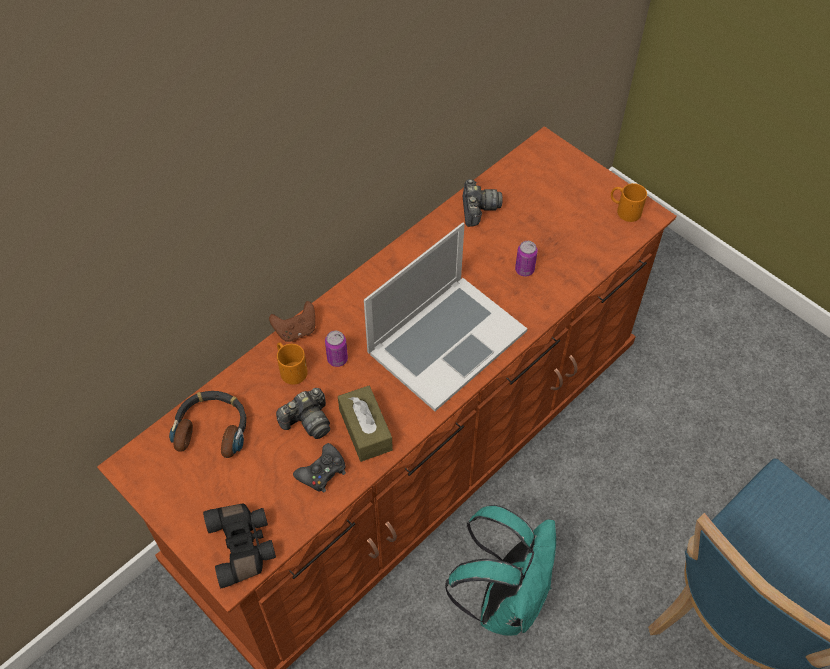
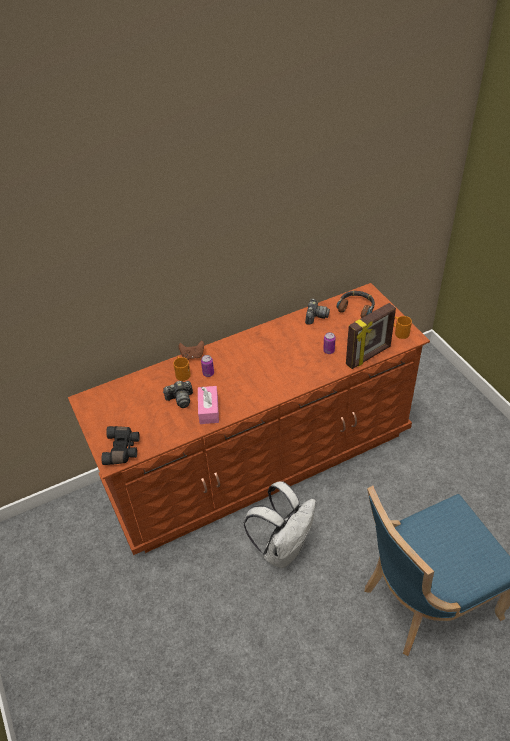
camera: 20 degrees right, 10 degrees down
headphones [169,391,246,458] -> headphones moved to [337,290,375,318]
black game controller [293,443,346,493] -> none
brown tissue box [338,386,393,462] -> pink tissue box [198,386,219,424]
laptop [364,223,527,411] -> none
turquoise backpack [445,505,556,636] -> white backpack [243,481,316,568]
none -> picture frame [346,303,396,369]

